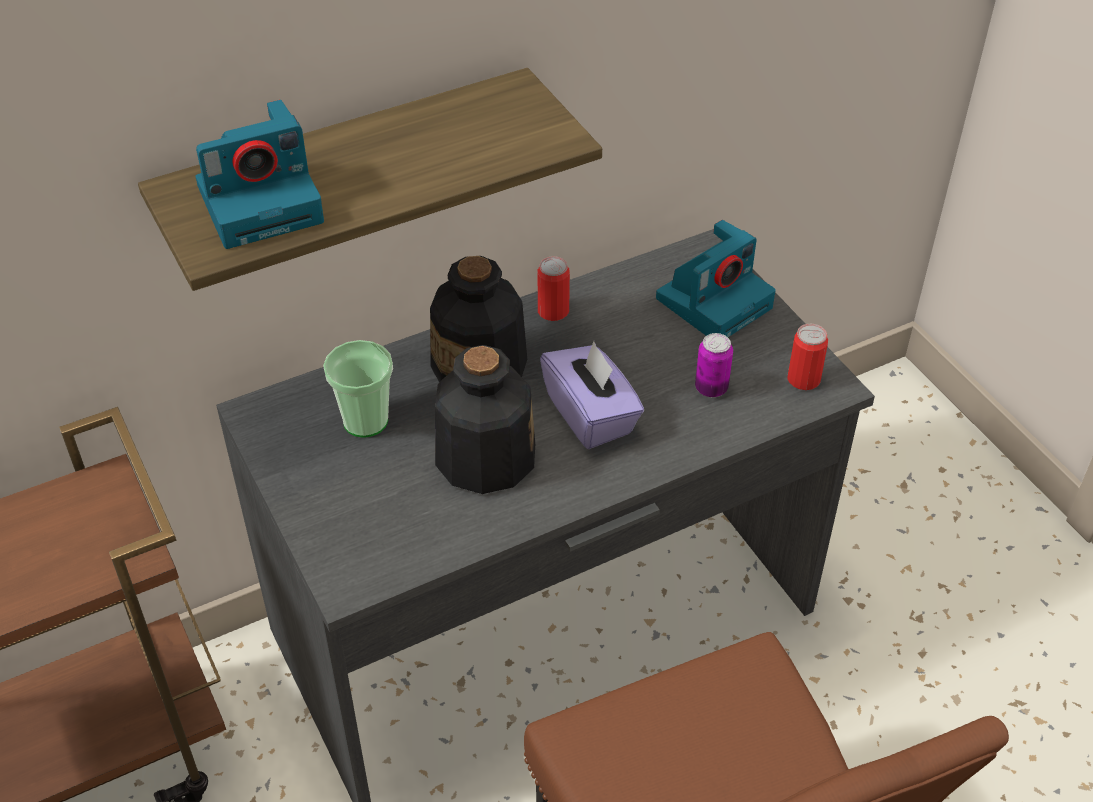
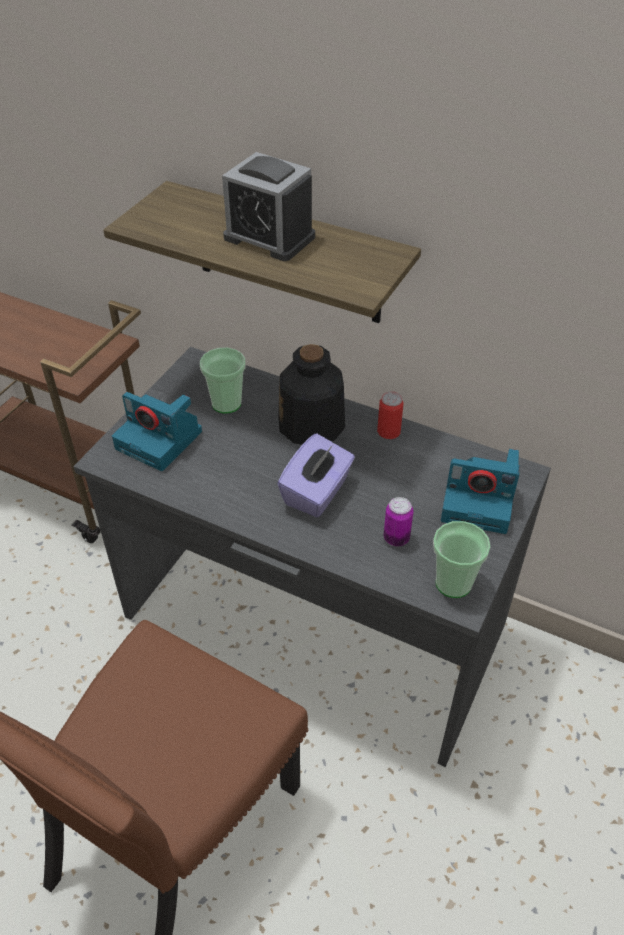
camera: 55 degrees right, 0 degrees up
camera [196,100,324,249] -> camera moved to [112,392,202,471]
bottle [435,345,535,494] -> none
can [787,324,828,390] -> cup [433,521,491,598]
none -> alarm clock [222,152,315,261]

